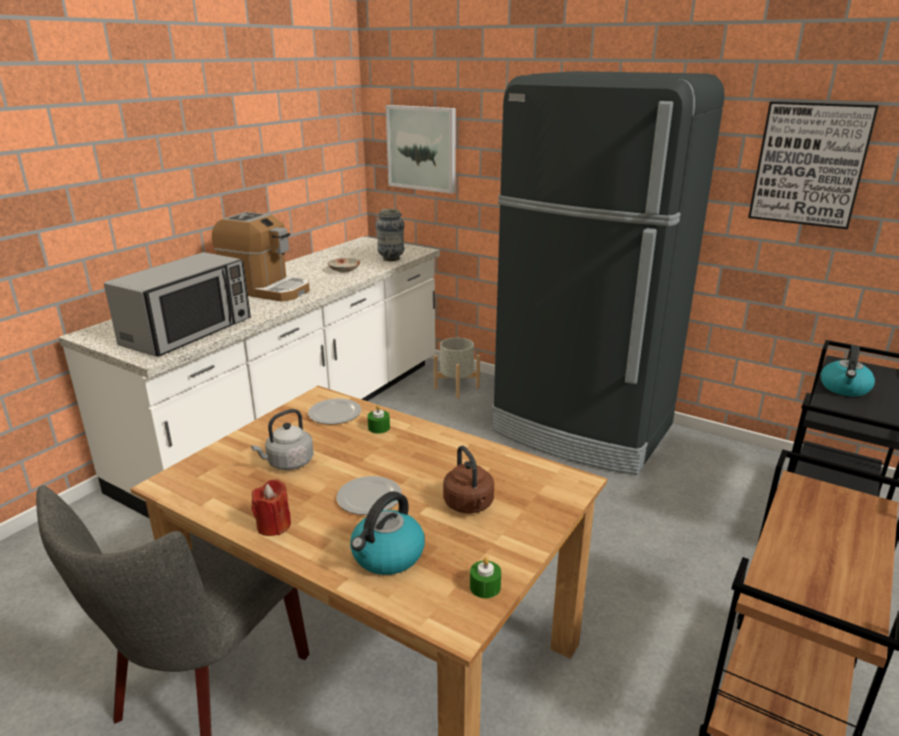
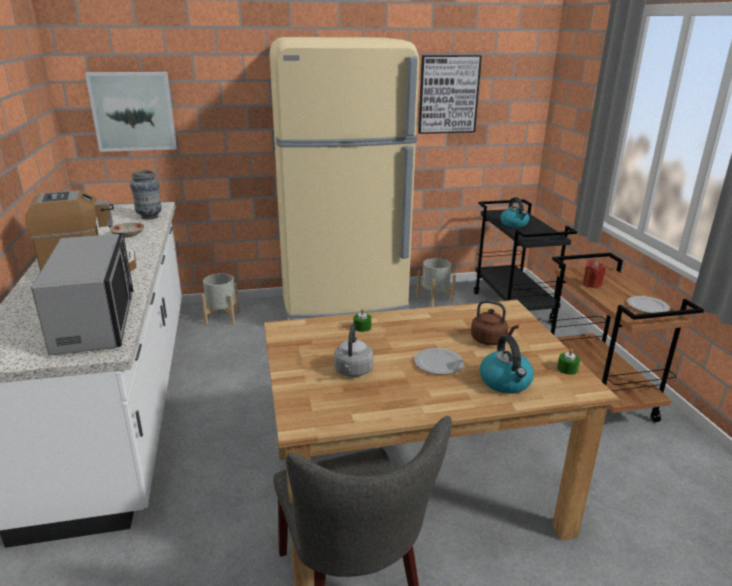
camera: 45 degrees left, 0 degrees up
red candle [252,479,291,536] -> red candle moved to [583,260,606,288]
plate [308,398,361,424] -> plate moved to [627,296,670,313]
black fridge [492,71,724,475] -> beige fridge [270,37,419,320]
none -> grey planter [416,258,456,307]

